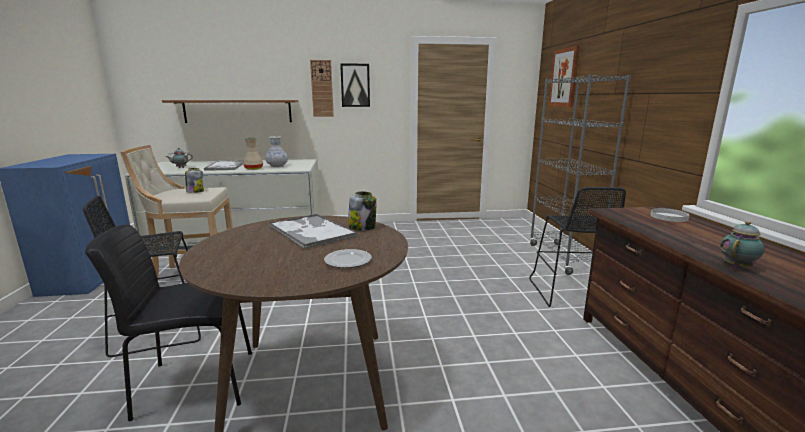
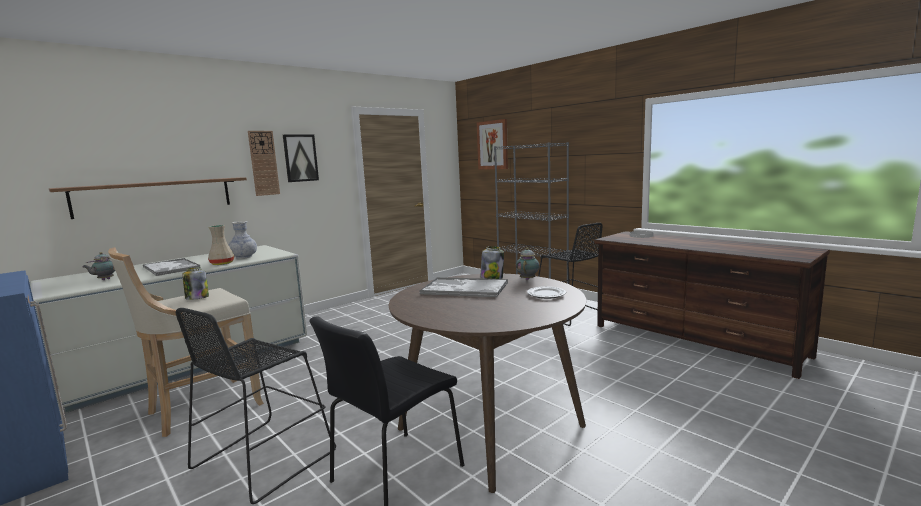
camera: 35 degrees left, 5 degrees down
teapot [720,221,765,268] -> teapot moved to [516,247,539,280]

